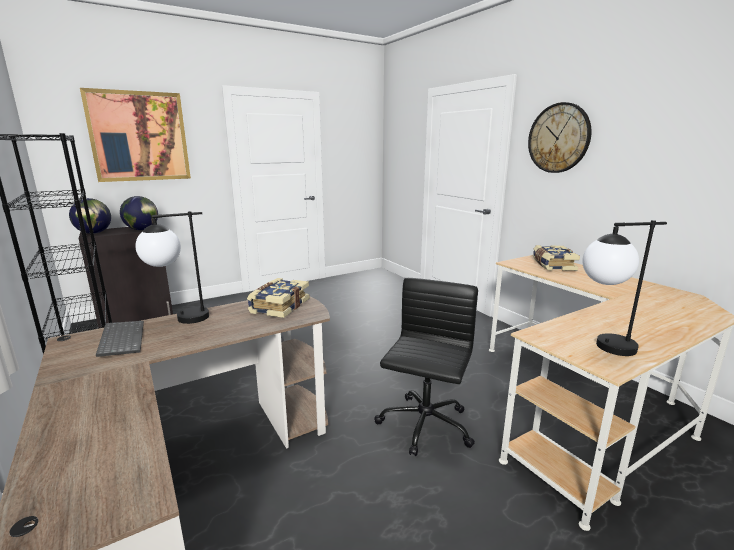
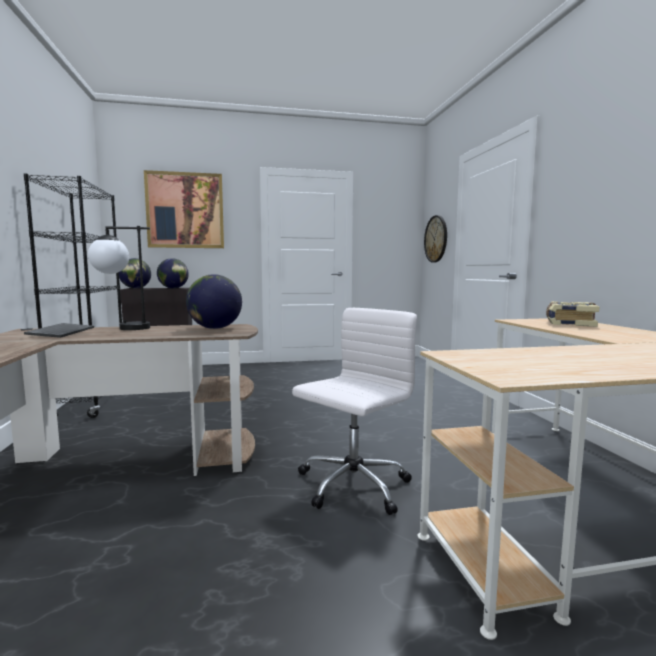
camera: 20 degrees right, 10 degrees down
book [247,278,309,318] -> globe [186,274,242,329]
black office chair [374,278,478,456] -> white office chair [292,308,417,515]
wall clock [528,102,592,173] -> wall clock moved to [424,215,447,263]
table lamp [582,220,667,356] -> none

